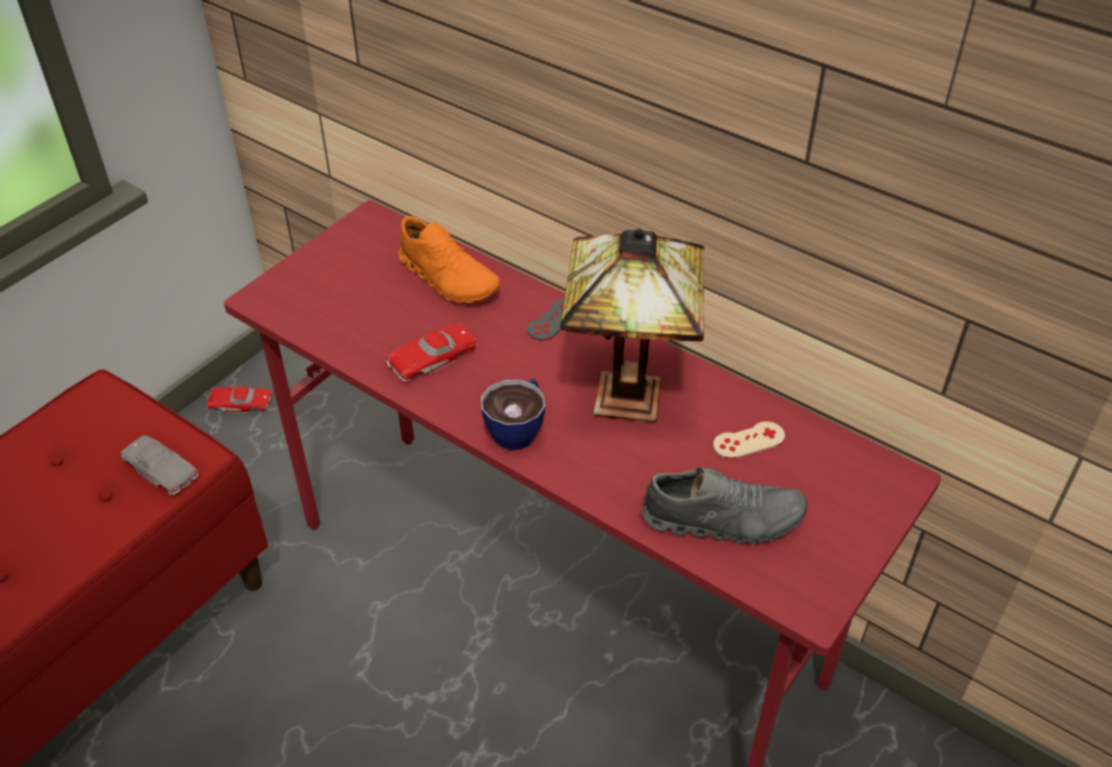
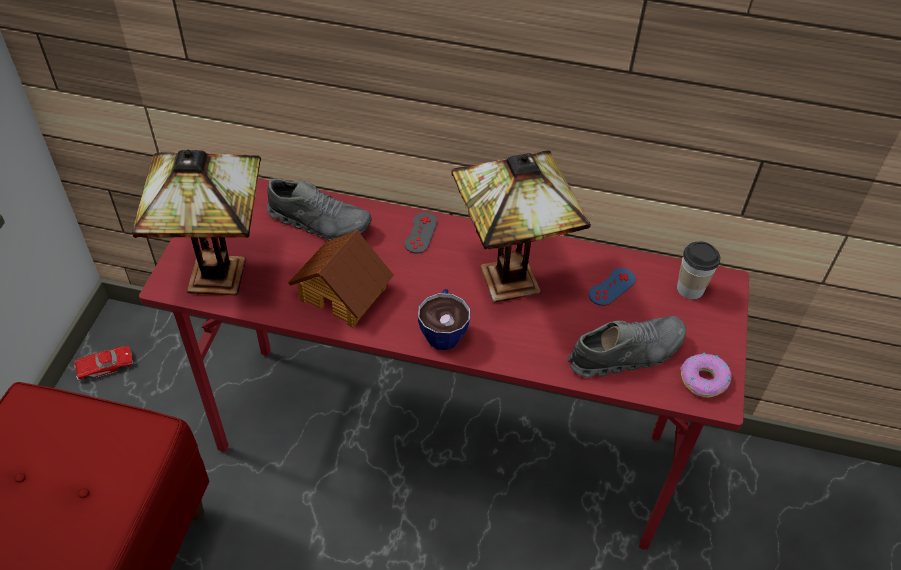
camera: 25 degrees left, 5 degrees up
grey toy car [121,435,199,495] -> none
red toy car [386,323,477,383] -> toy house [288,230,394,327]
orange shoe [398,216,501,303] -> grey shoe [266,178,372,241]
beige game controller [713,421,785,459] -> blue game controller [589,268,636,306]
none -> table lamp [132,150,261,296]
none -> cup [677,241,720,299]
none -> donut [680,353,731,398]

